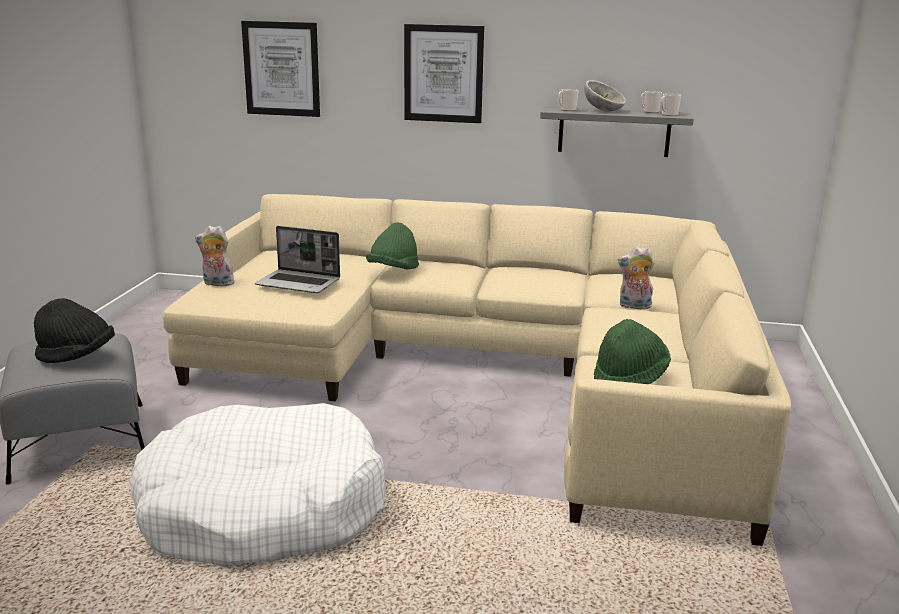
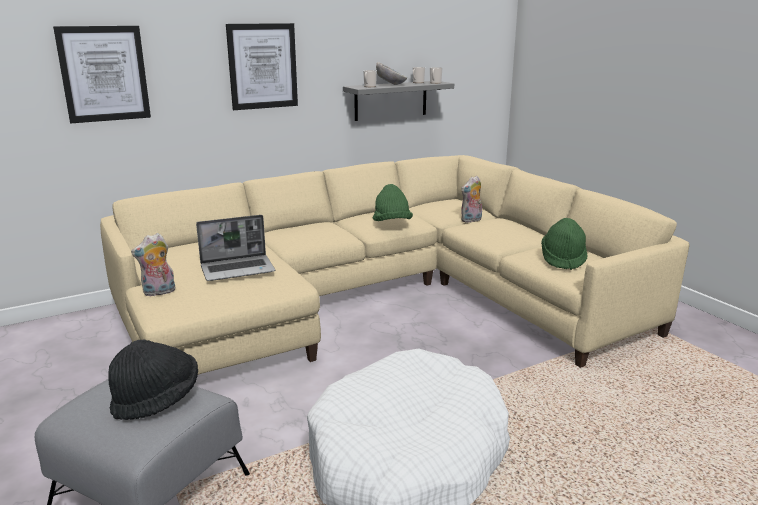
camera: 40 degrees left, 0 degrees up
green hat [366,222,419,269] -> green hat moved to [373,184,413,221]

